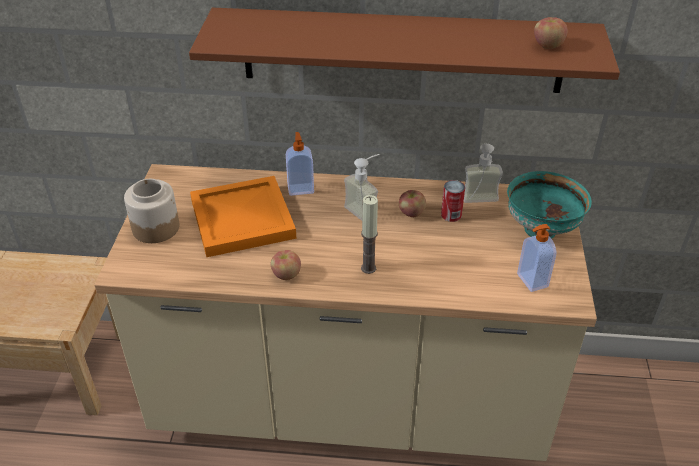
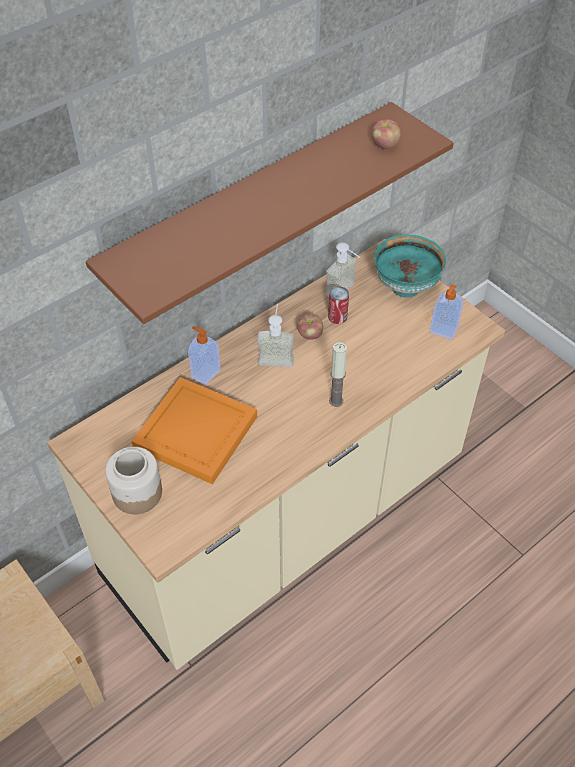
camera: 45 degrees left, 10 degrees up
apple [271,250,301,280] -> none

